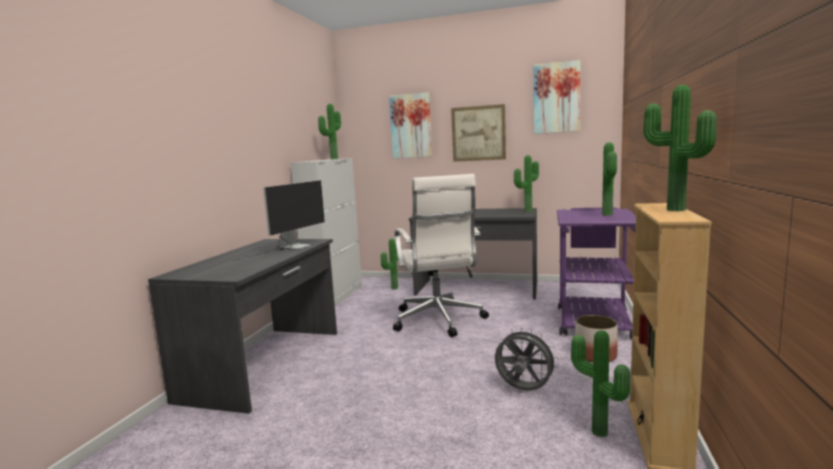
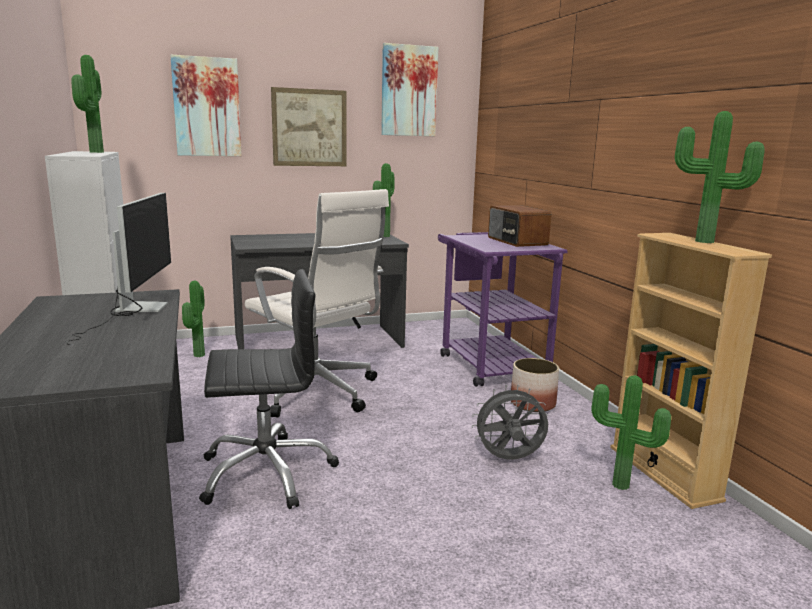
camera: 35 degrees left, 5 degrees up
potted plant [602,142,617,216] -> radio [488,205,551,247]
none -> black office chair [199,269,339,509]

